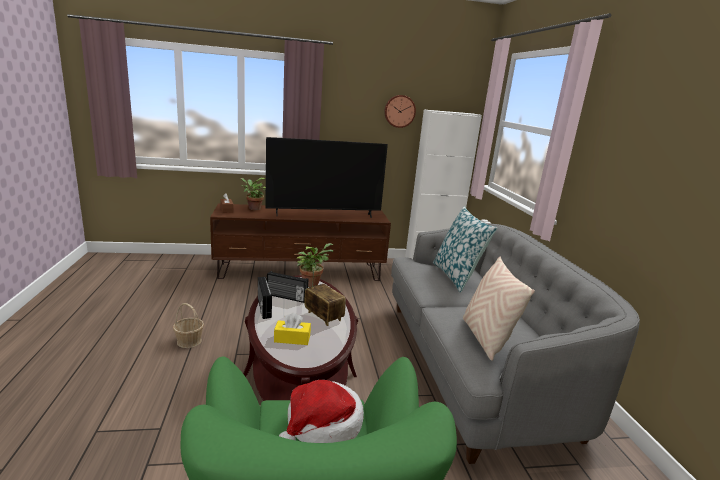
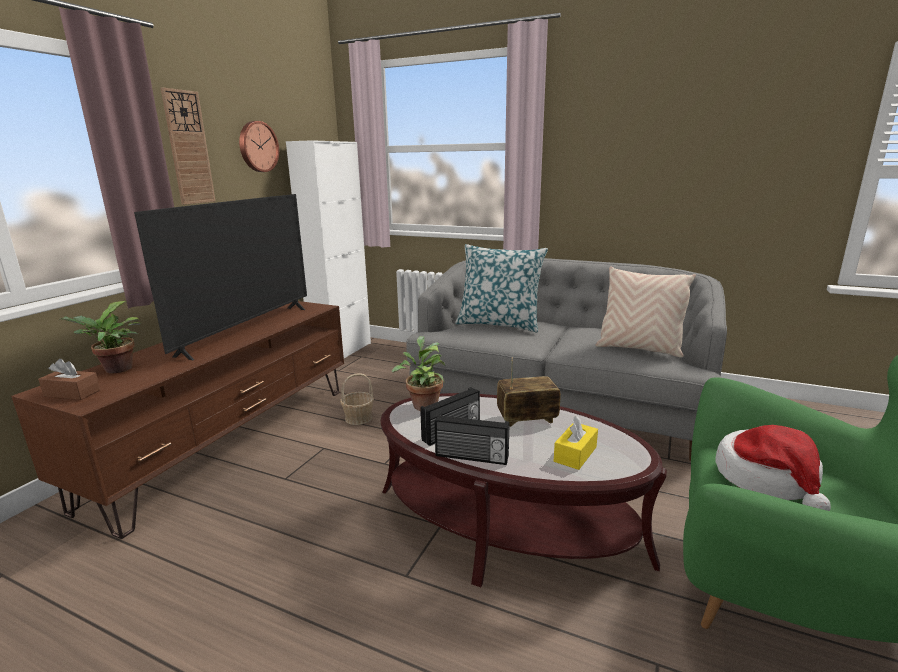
camera: 55 degrees left, 0 degrees up
basket [173,303,204,348] -> basket moved to [340,373,374,425]
none -> wall clock [161,87,216,205]

